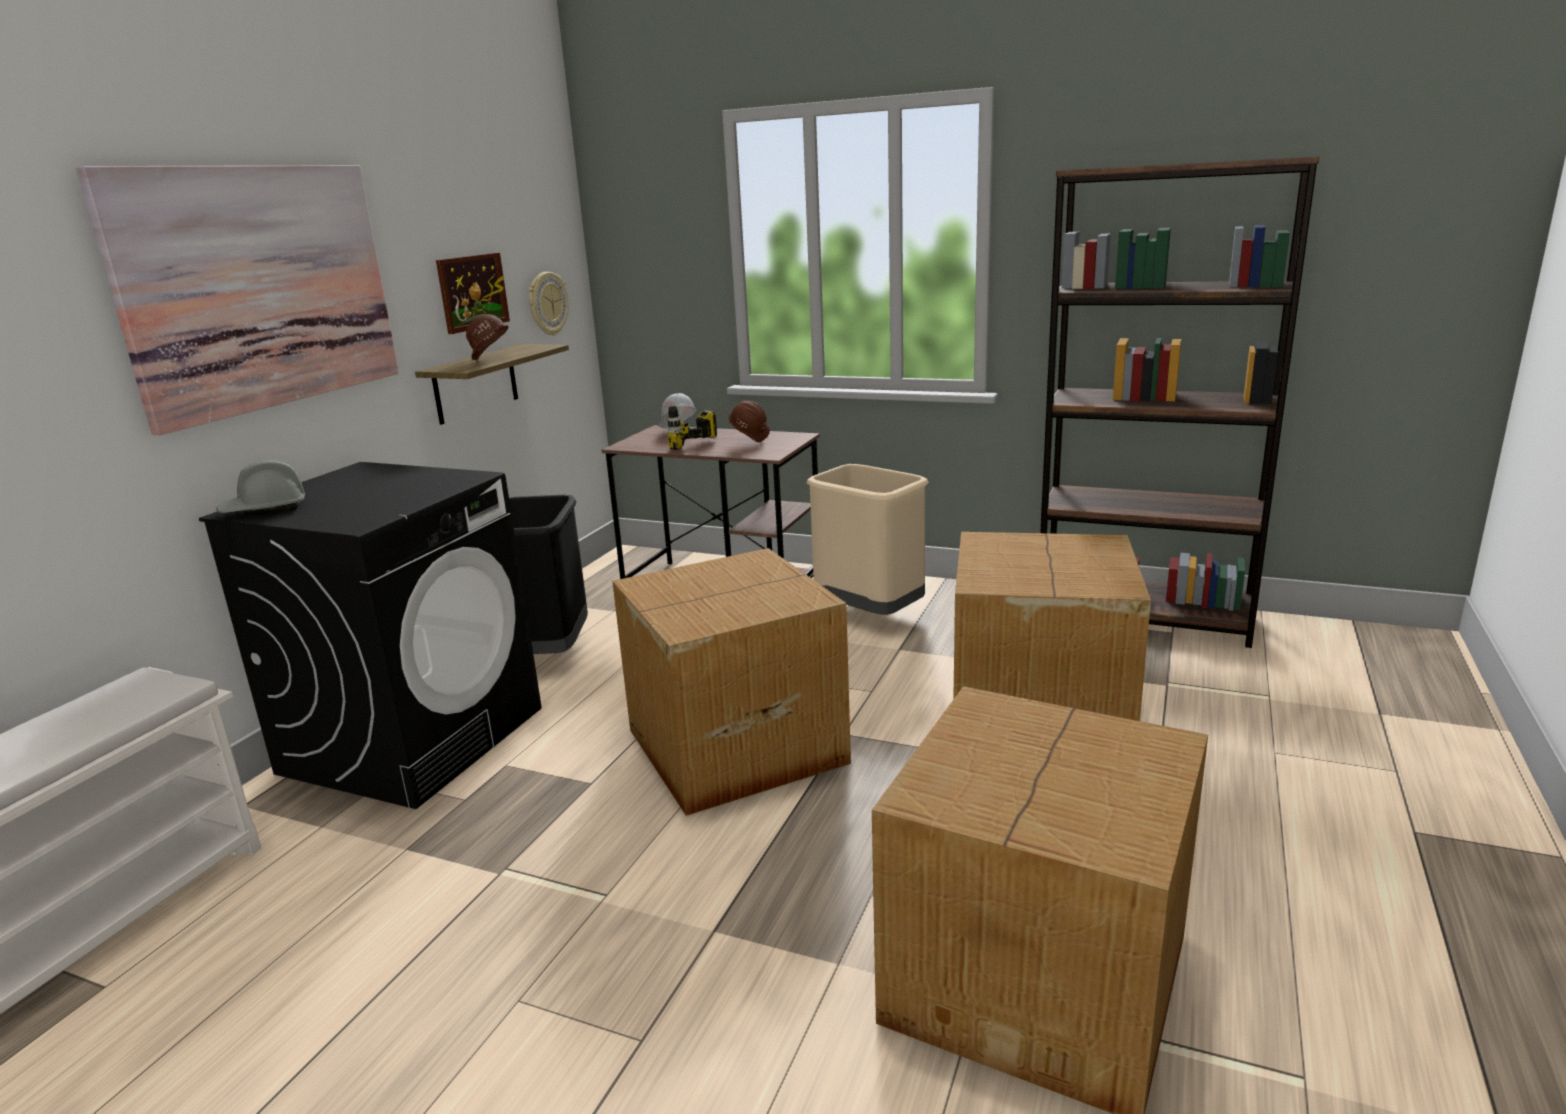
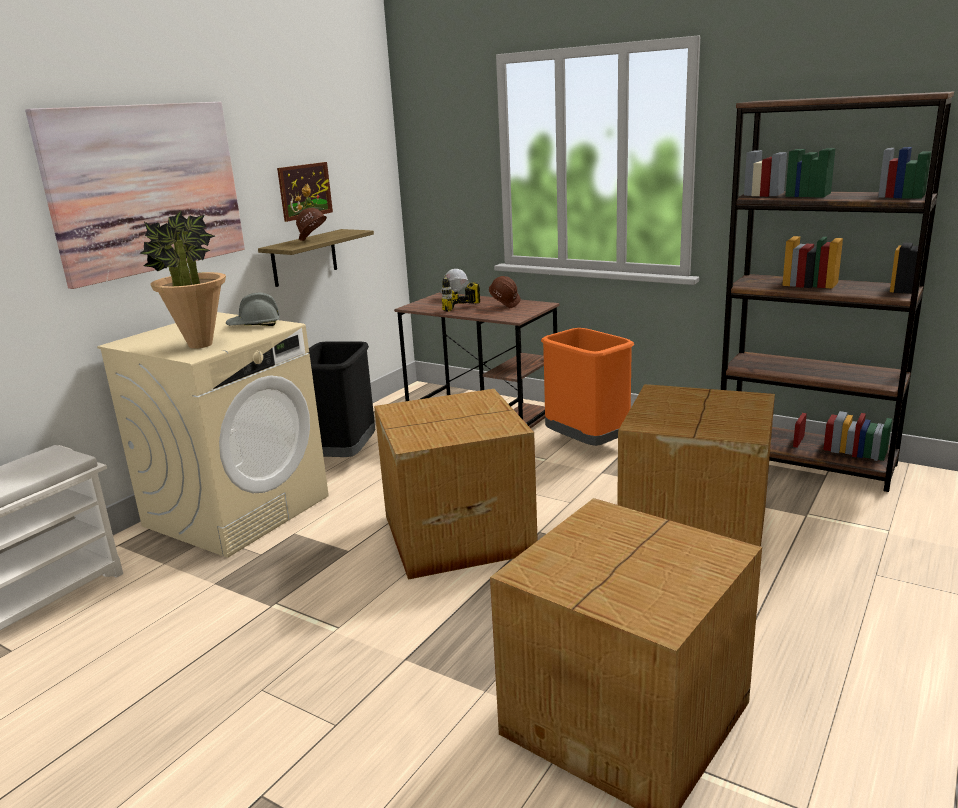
camera: 10 degrees right, 0 degrees up
black washing machine [199,462,542,809] -> beige washing machine [97,312,329,558]
grey hard hat [216,460,305,513] -> grey hard hat moved to [226,293,280,326]
wall clock [529,272,569,336] -> none
beige trash can [807,464,928,615] -> orange trash can [541,328,634,446]
none -> potted plant [139,211,226,349]

